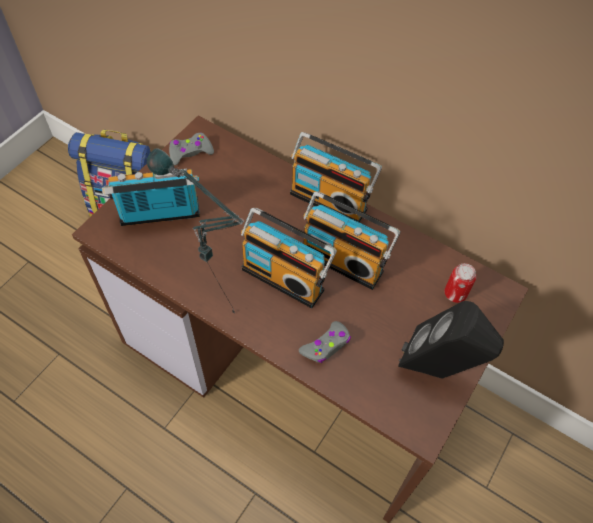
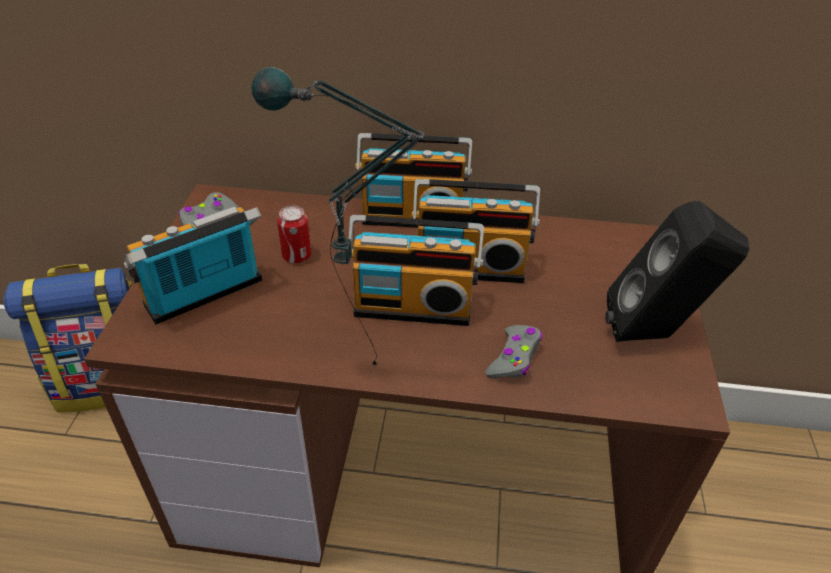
camera: 25 degrees left, 15 degrees down
can [444,263,476,303] -> can moved to [277,206,312,263]

